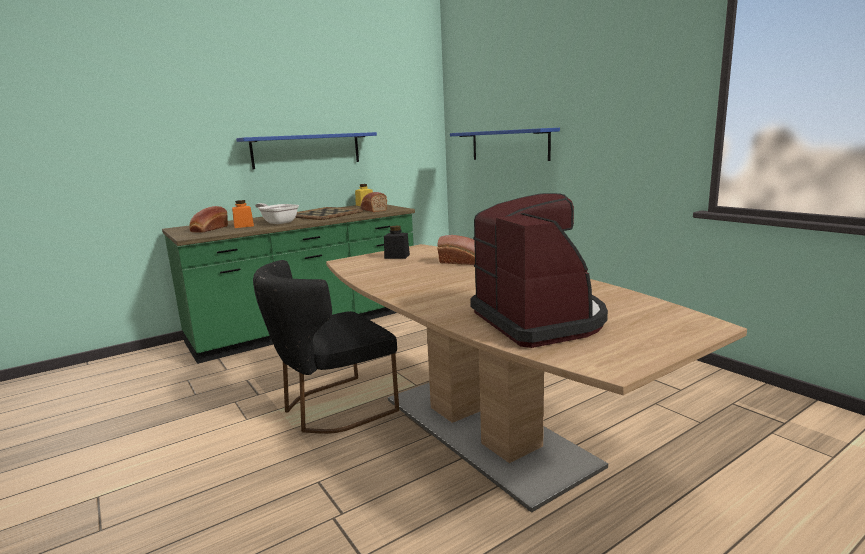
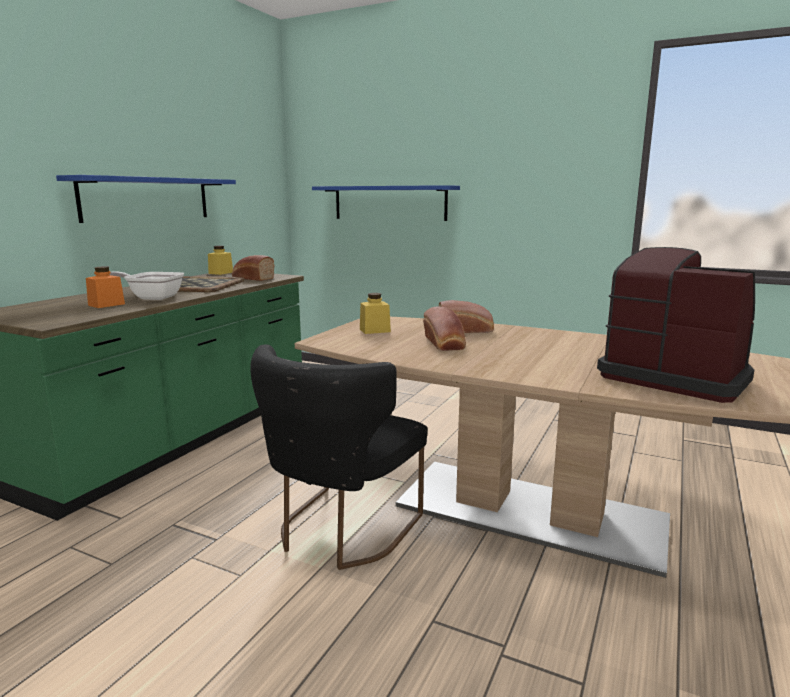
camera: 30 degrees left, 0 degrees up
bread [190,206,228,233] -> bread moved to [423,307,466,351]
black jar [384,226,410,259] -> yellow jar [360,293,391,334]

